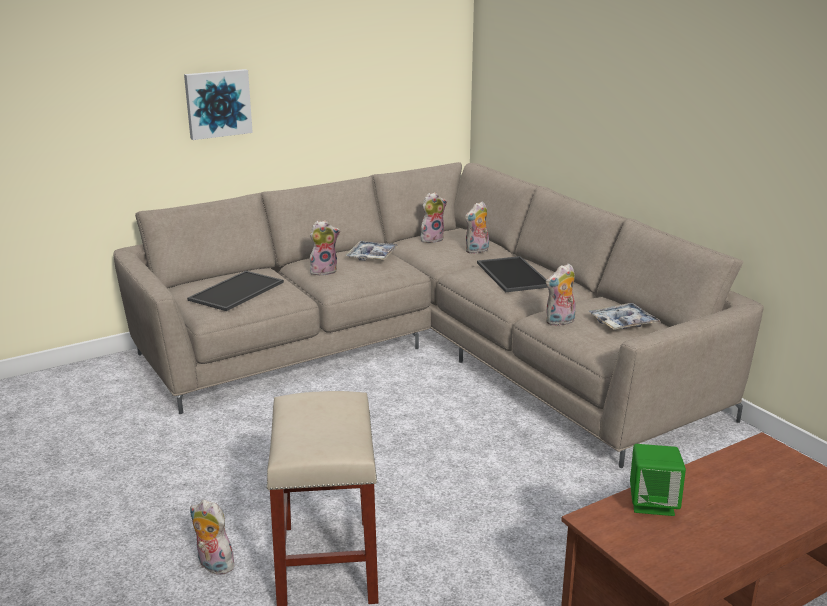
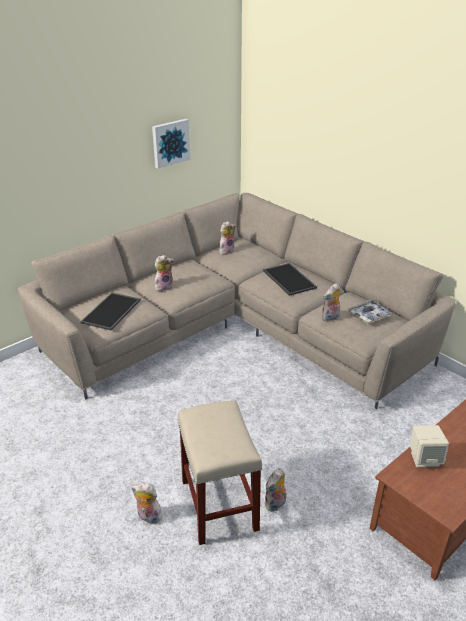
camera: 10 degrees left, 10 degrees up
picture [184,69,253,140] -> picture moved to [152,119,190,169]
tray [345,241,399,261] -> none
plush toy [465,201,489,254] -> plush toy moved to [264,468,287,511]
green speaker [630,444,686,516] -> beige speaker [410,425,449,467]

